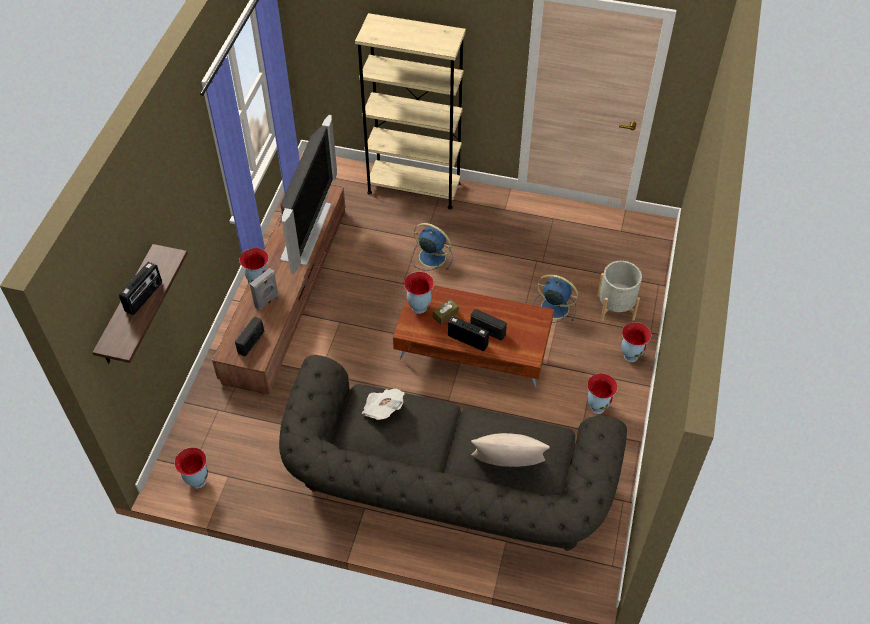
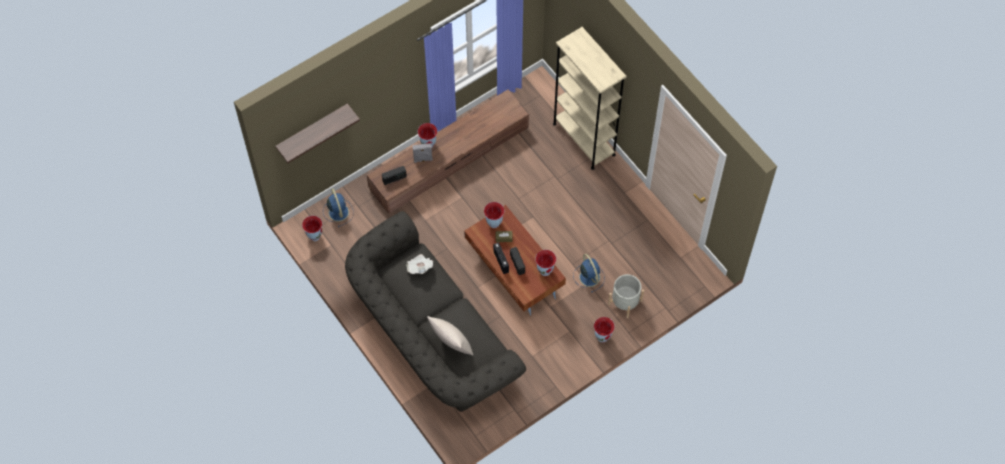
camera: 40 degrees right, 10 degrees up
radio [119,262,162,315] -> none
television [280,115,337,274] -> none
blue fan [411,223,453,271] -> blue fan moved to [323,188,353,227]
vase [587,373,618,414] -> vase moved to [535,250,556,276]

